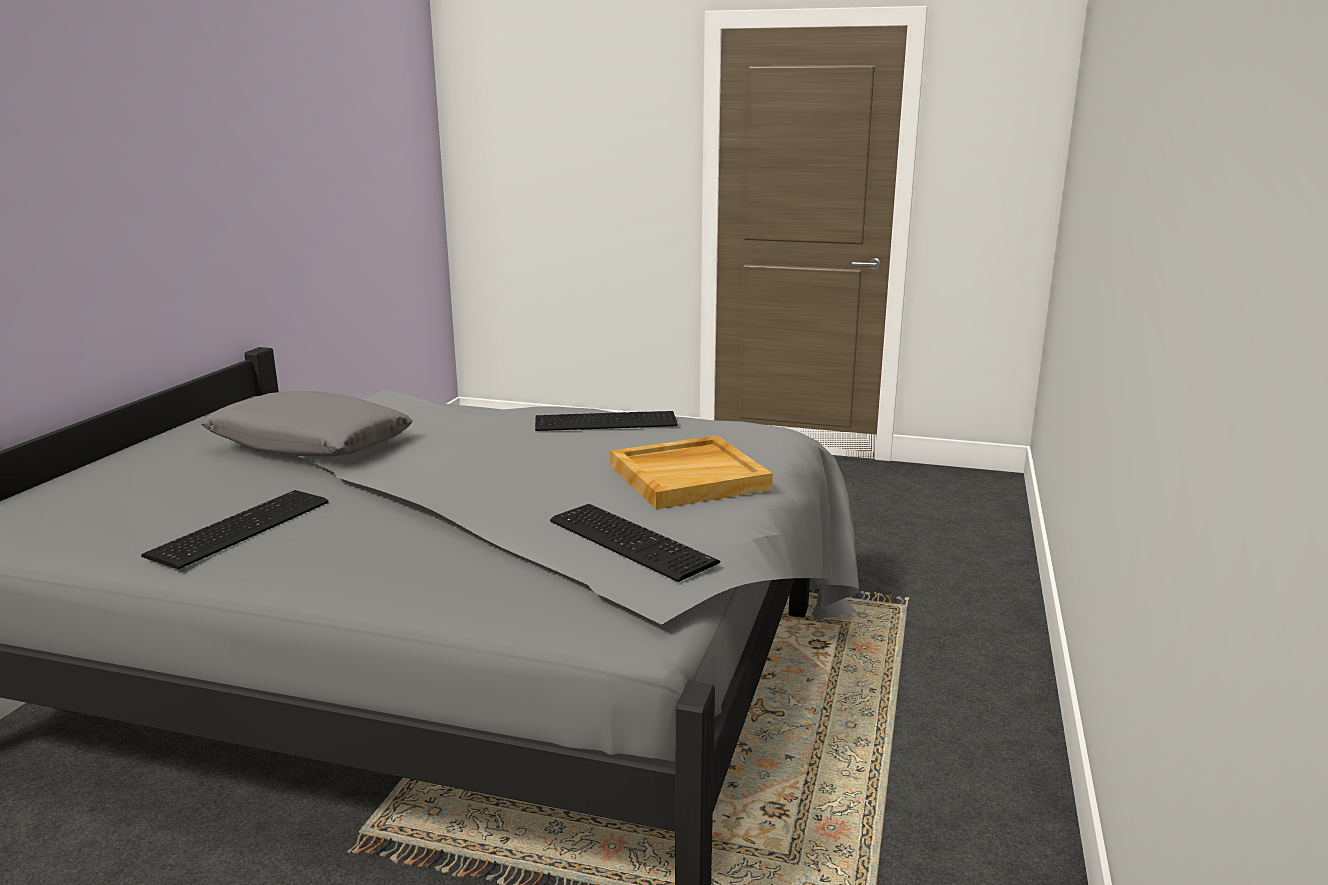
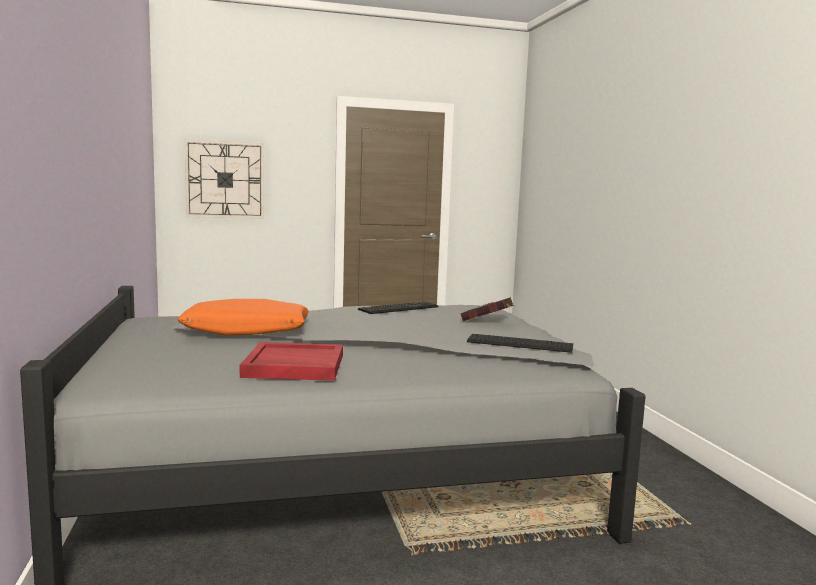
camera: 30 degrees left, 10 degrees down
keyboard [141,490,329,569] -> red tray [240,342,343,381]
grey pillow [201,391,413,457] -> orange pillow [177,299,309,336]
beige tray [610,436,773,509] -> red book [461,297,515,321]
none -> wall clock [185,140,264,219]

